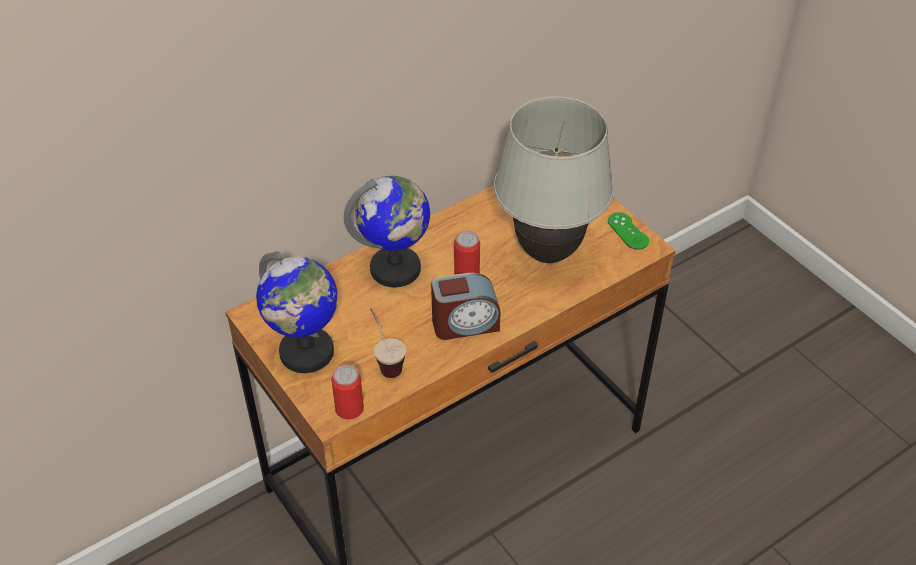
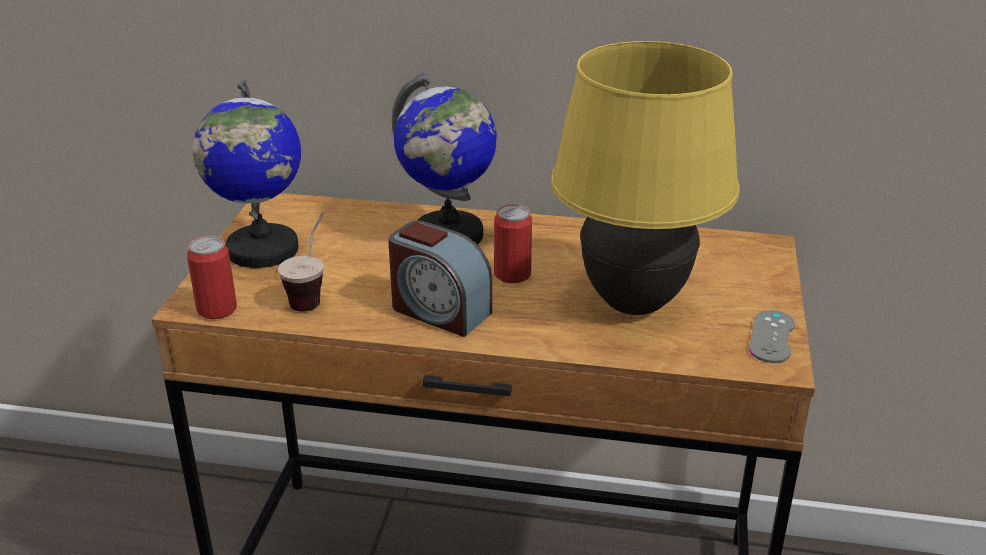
camera: 45 degrees right, 15 degrees down
white table lamp [494,96,613,263] -> yellow table lamp [551,41,740,315]
green game controller [608,212,649,250] -> grey game controller [749,310,795,363]

